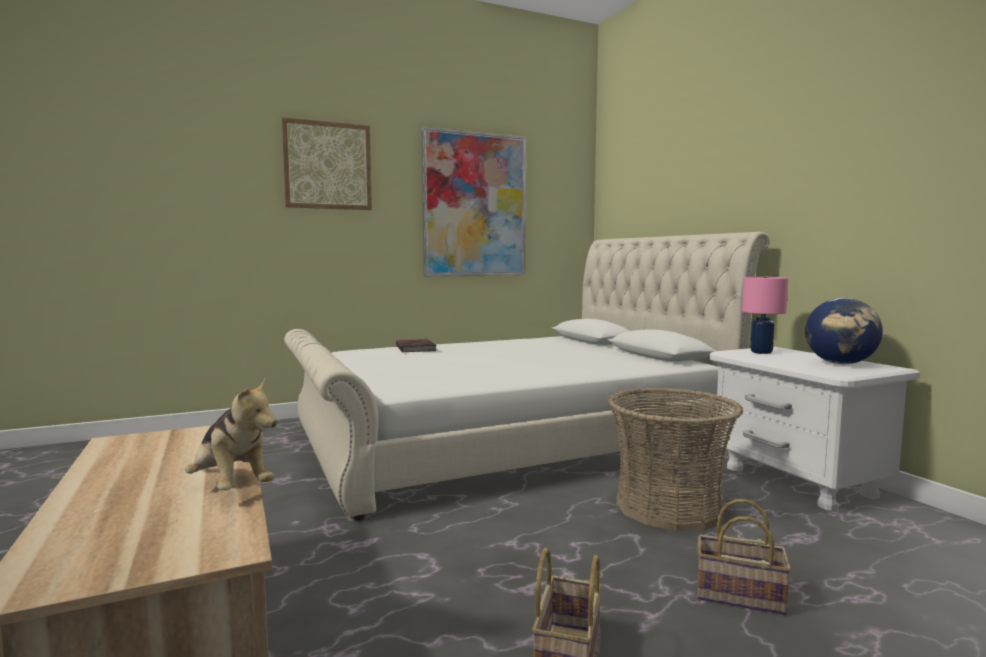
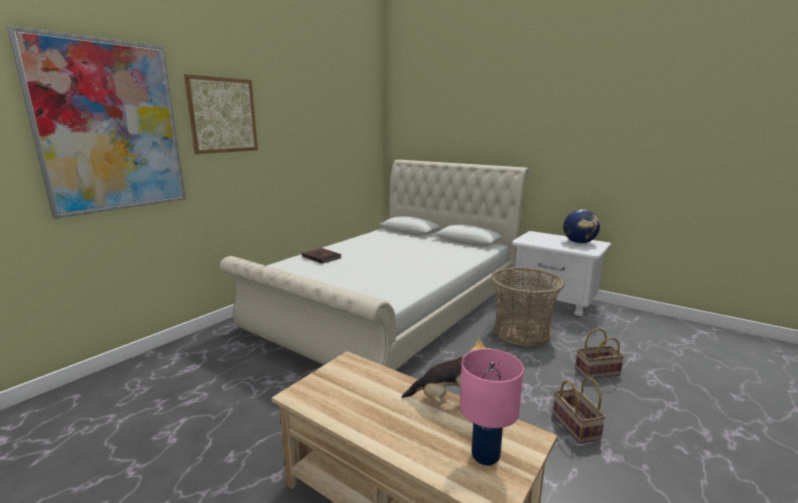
camera: 30 degrees left, 10 degrees up
picture [422,127,526,277] -> picture moved to [7,26,186,219]
pink table lamp [742,276,788,354] -> pink table lamp moved to [460,349,524,466]

